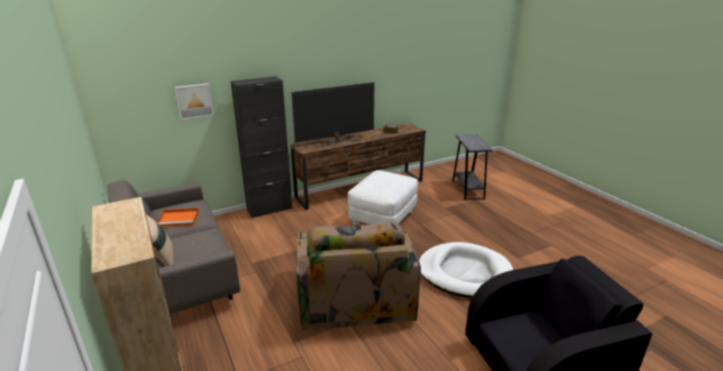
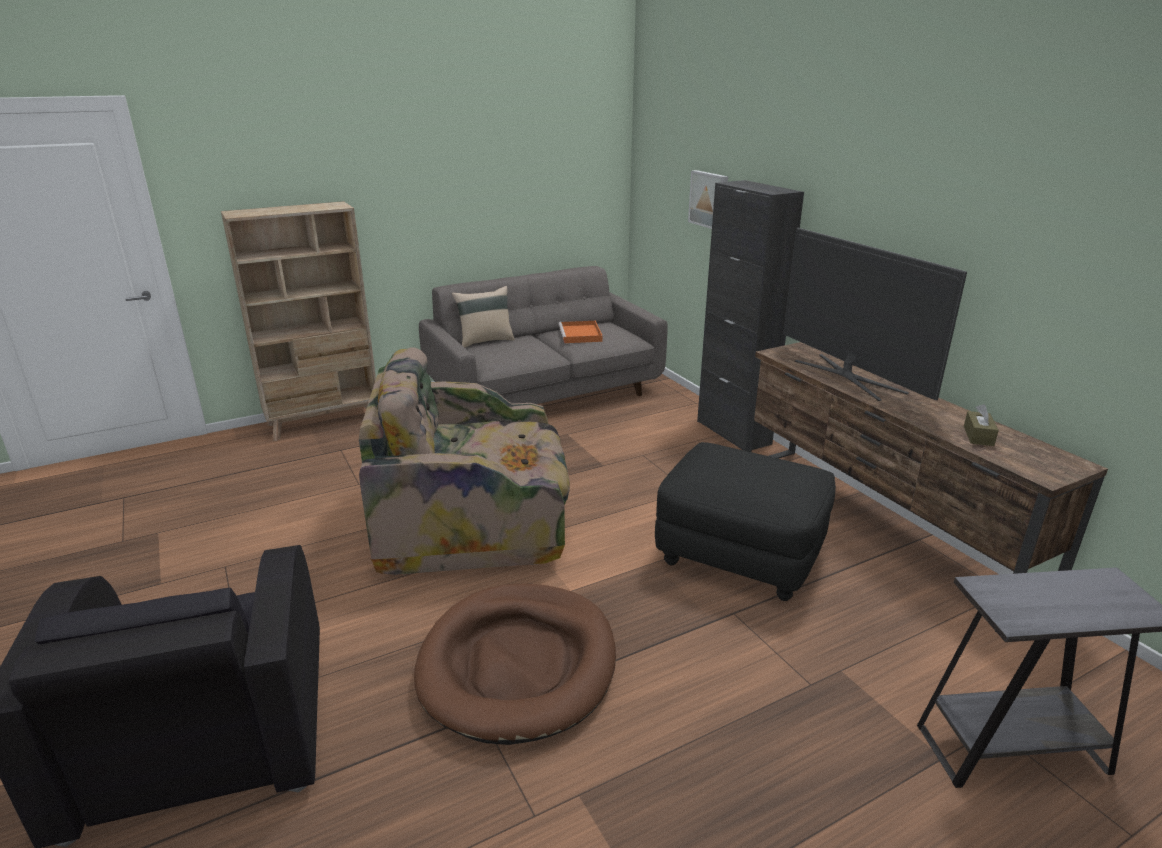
camera: 90 degrees right, 0 degrees up
white ottoman [348,170,418,225] -> black ottoman [655,442,836,601]
white dog bed [419,242,513,298] -> brown dog bed [414,584,616,745]

